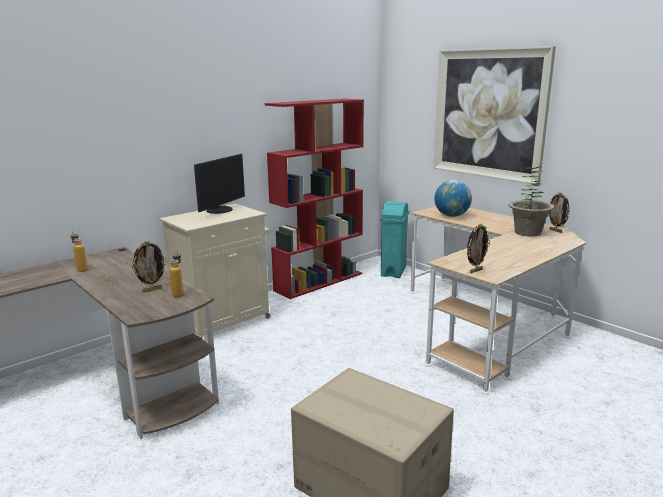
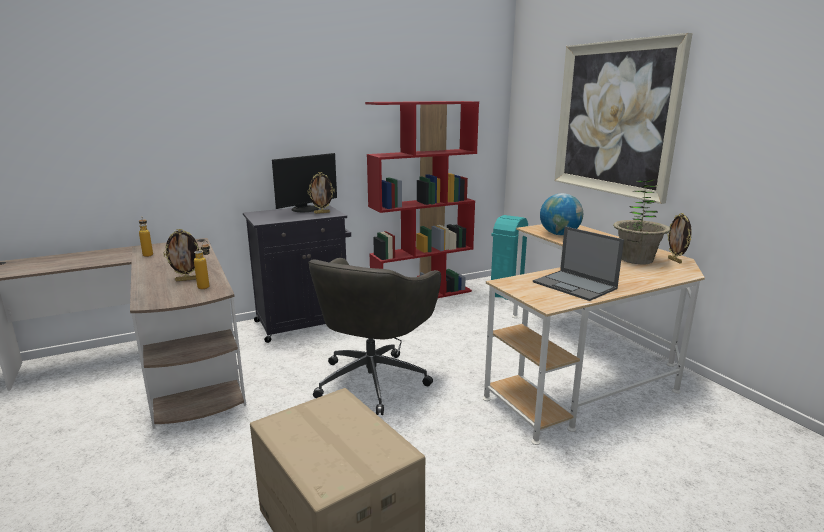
camera: 15 degrees right, 0 degrees up
beige cabinet [159,204,271,340] -> black cabinet [243,205,351,343]
picture frame [467,224,490,273] -> picture frame moved to [308,172,335,214]
none -> grey office chair [308,258,441,415]
none -> laptop [533,226,624,301]

